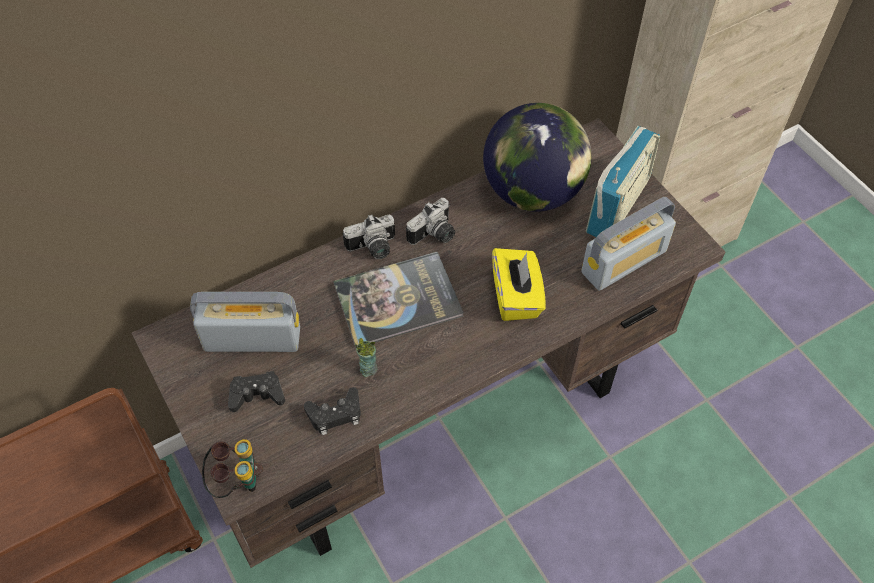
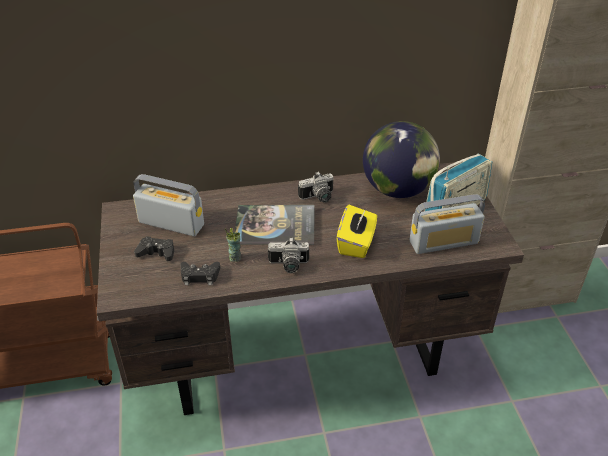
camera: 20 degrees right, 15 degrees down
binoculars [202,439,263,498] -> none
camera [343,214,395,259] -> camera moved to [268,237,309,273]

